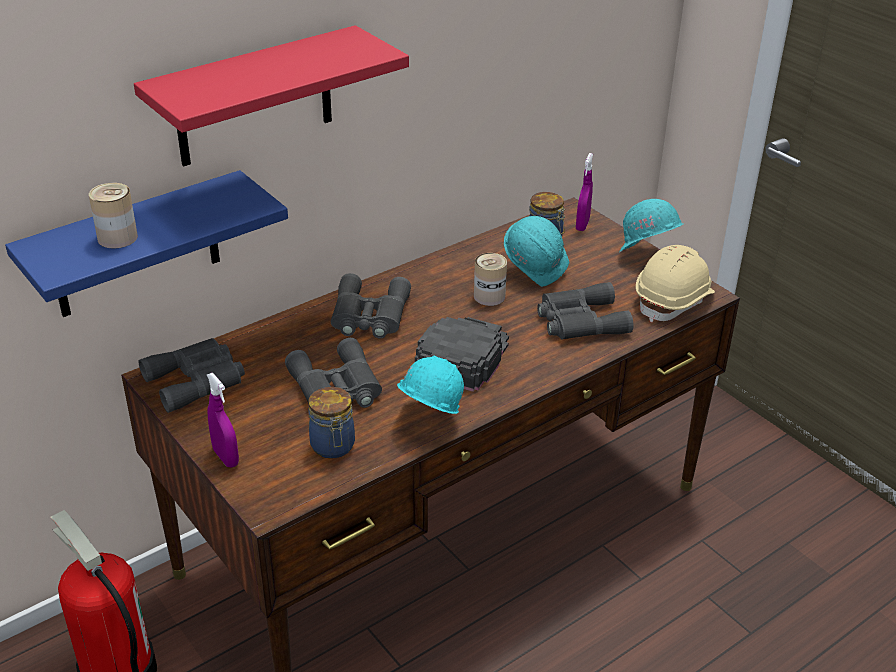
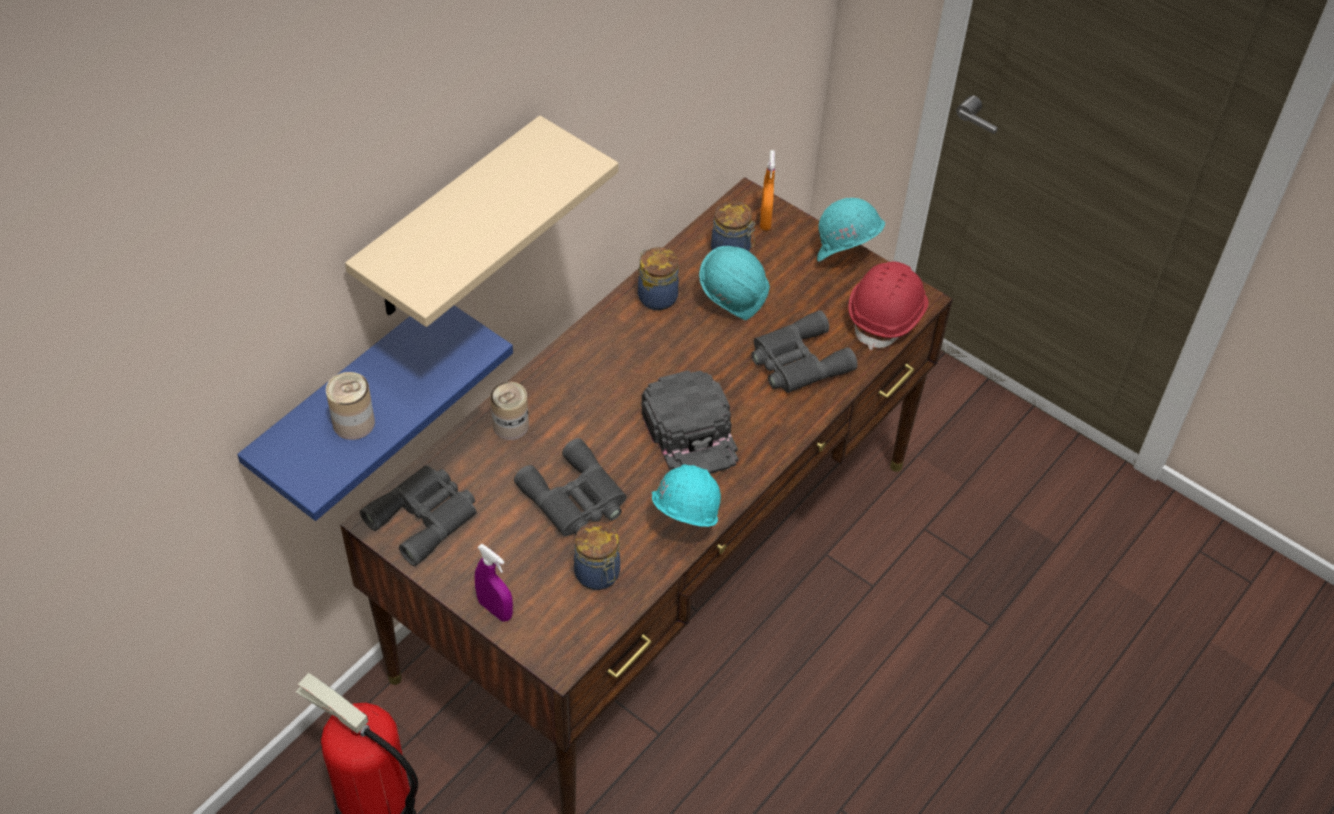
camera: 15 degrees left, 15 degrees up
red shelf [134,25,409,167] -> beige shelf [345,115,618,327]
grey binoculars [331,273,411,338] -> none
black cap [415,317,509,392] -> black cap turned 150 degrees clockwise [642,370,738,474]
can [474,253,507,306] -> can moved to [490,382,529,440]
purple spray bottle [576,153,593,231] -> orange spray bottle [760,150,775,231]
beige hard hat [636,245,715,322] -> red hard hat [848,261,929,350]
none -> jar [638,247,679,310]

